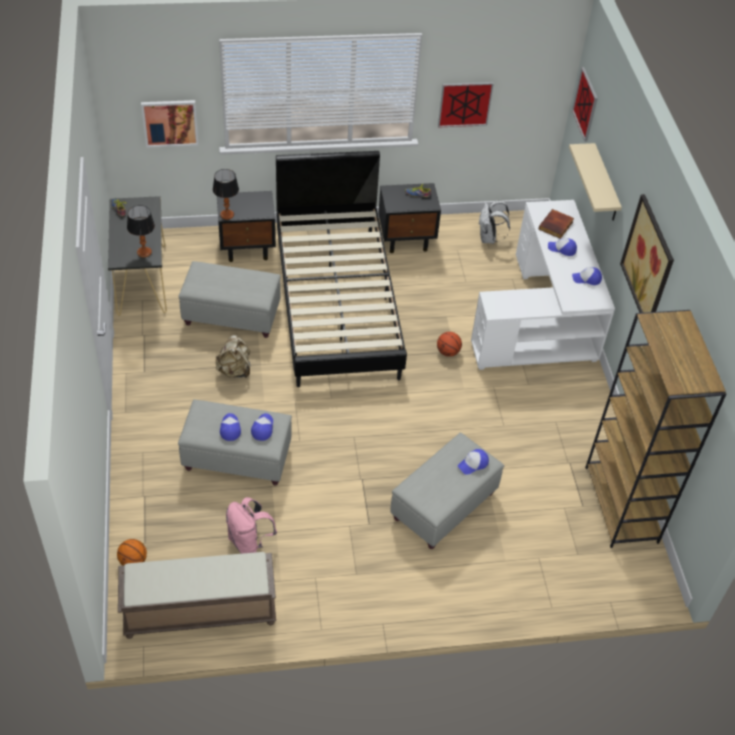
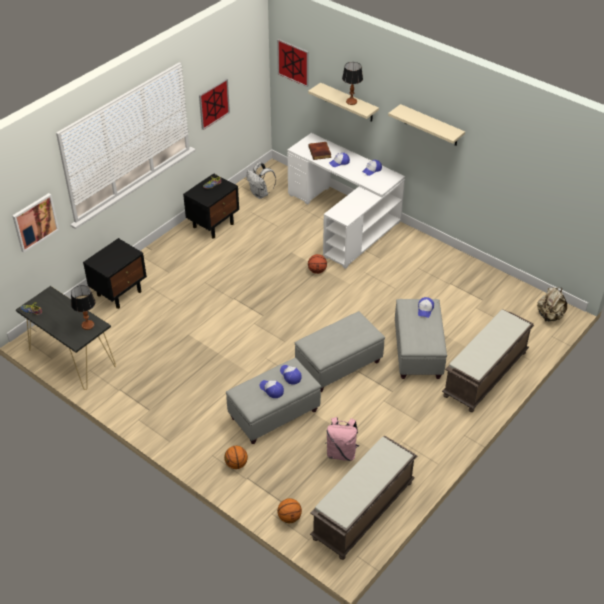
camera: 40 degrees left, 5 degrees down
grey ottoman [179,261,281,338] -> grey ottoman moved to [294,311,385,392]
table lamp [213,169,239,220] -> table lamp moved to [342,62,363,105]
beige backpack [216,335,250,378] -> beige backpack moved to [537,287,567,322]
black bed [276,151,407,387] -> none
brown bookcase [585,310,726,548] -> none
picture [620,194,674,313] -> beige shelf [388,104,465,146]
none -> basketball [224,446,248,469]
none -> brown bench [442,309,534,412]

